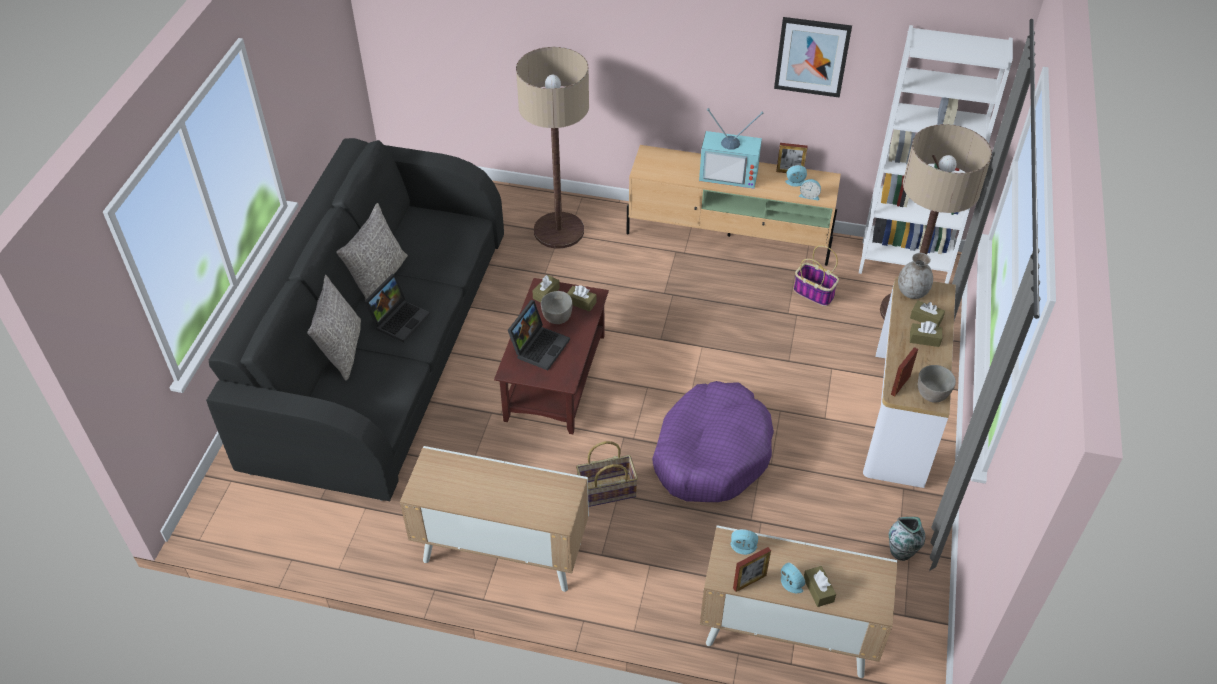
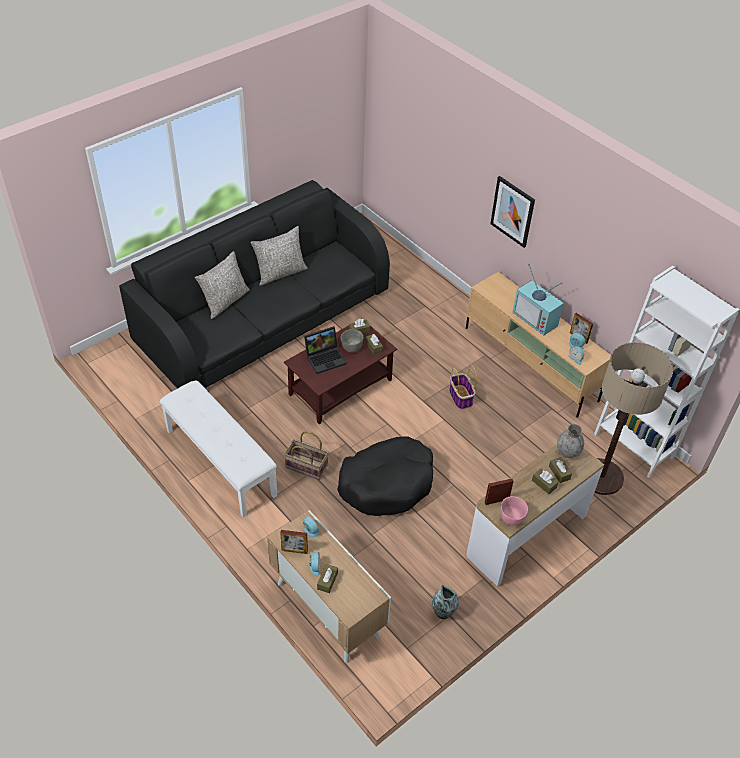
camera: 35 degrees right, 0 degrees up
laptop [364,274,430,342] -> none
cabinet [400,446,589,592] -> white bench [160,380,277,517]
floor lamp [516,47,589,249] -> none
purple dog bed [652,381,774,502] -> black dog bed [337,436,433,516]
picture [774,17,852,98] -> picture moved to [490,176,535,248]
basket [793,245,839,307] -> basket moved to [449,365,477,410]
grey bowl [918,365,956,403] -> pink bowl [501,496,528,526]

